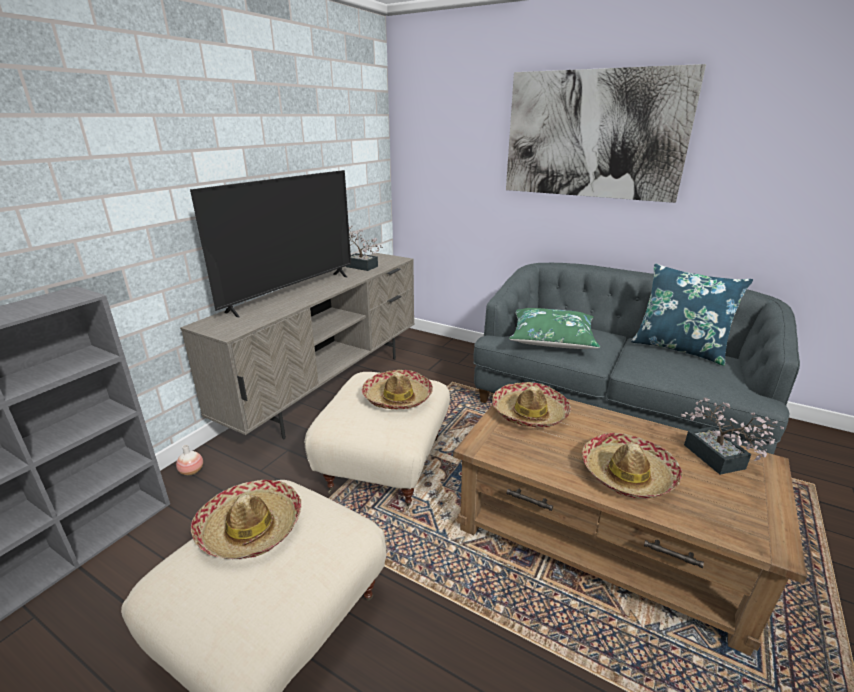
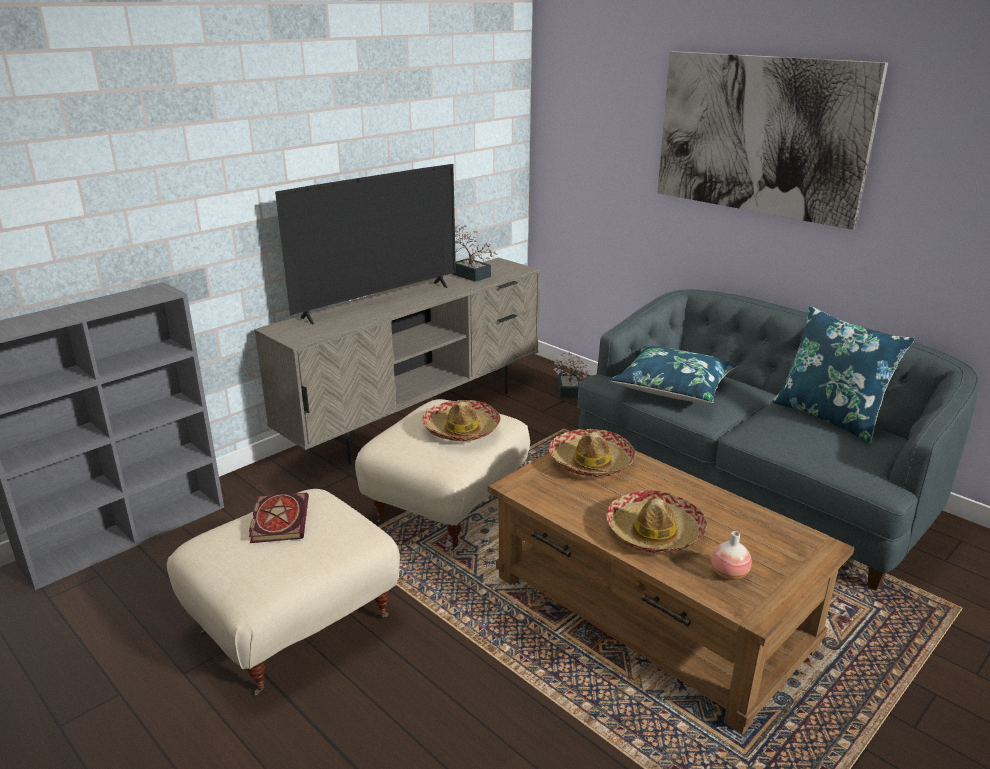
camera: 15 degrees right, 0 degrees up
vase [176,445,203,475] -> vase moved to [711,531,752,580]
hat [191,480,301,559] -> book [249,493,309,543]
green pillow [509,308,600,349] -> blue pillow [610,346,738,403]
potted plant [681,398,784,475] -> potted plant moved to [554,352,592,398]

